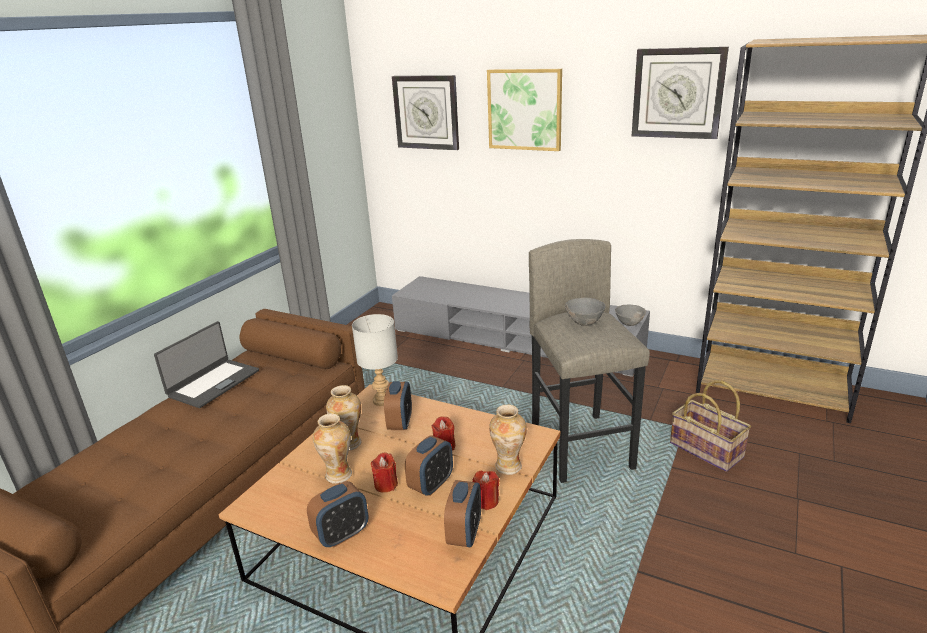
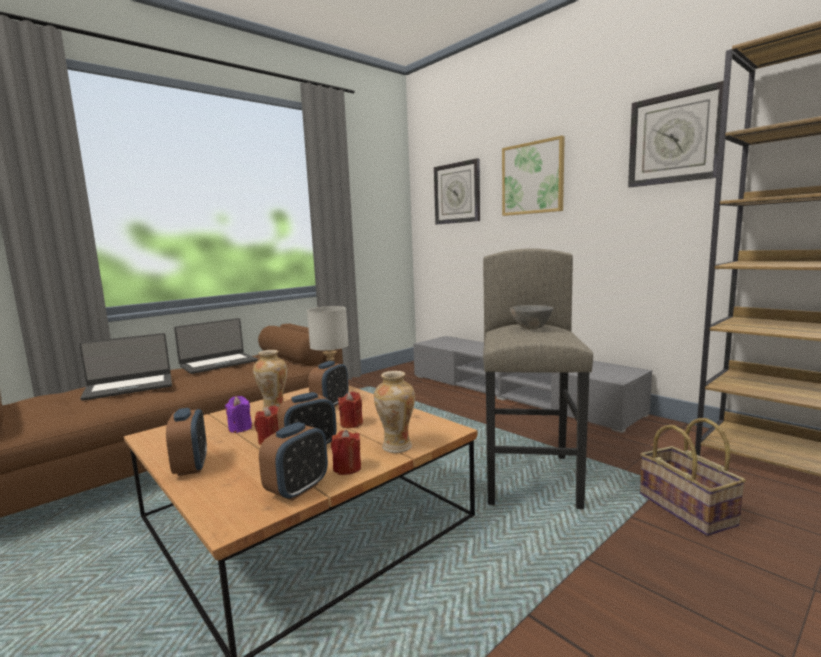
camera: 20 degrees right, 15 degrees down
alarm clock [307,481,368,548] -> alarm clock turned 90 degrees counterclockwise [166,408,207,476]
vase [313,413,352,484] -> purple candle [225,396,252,433]
grey bowl [615,305,646,326] -> none
none -> laptop [79,333,172,401]

